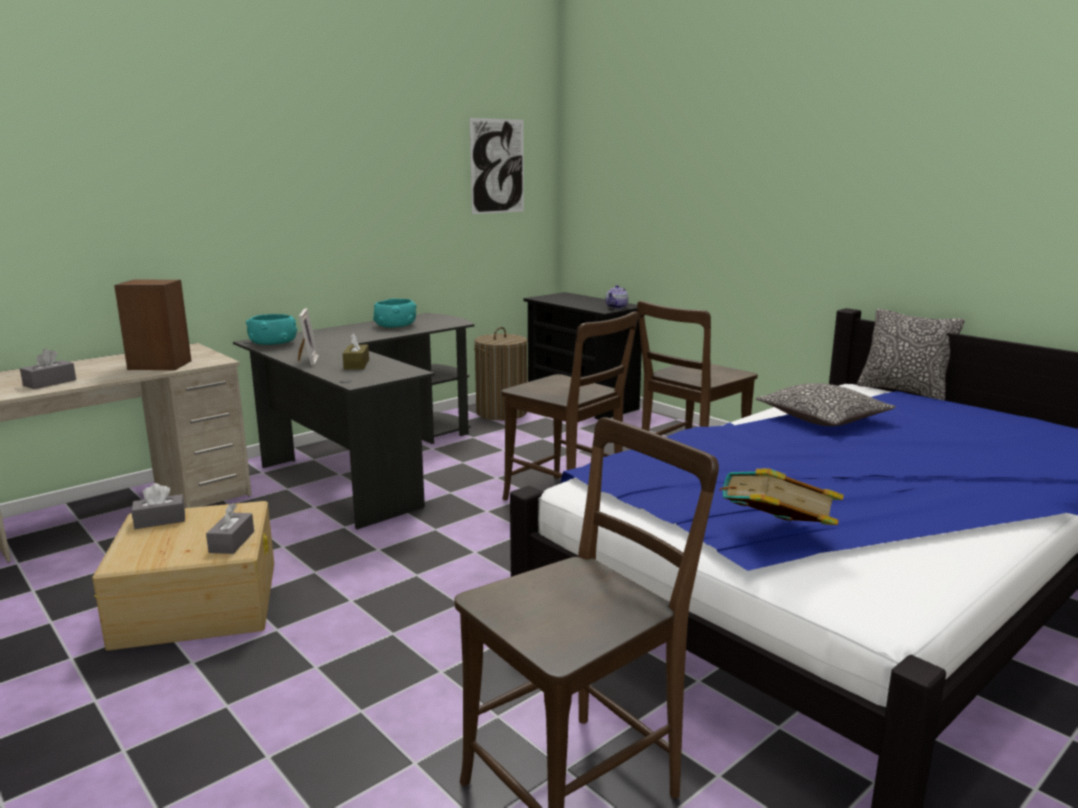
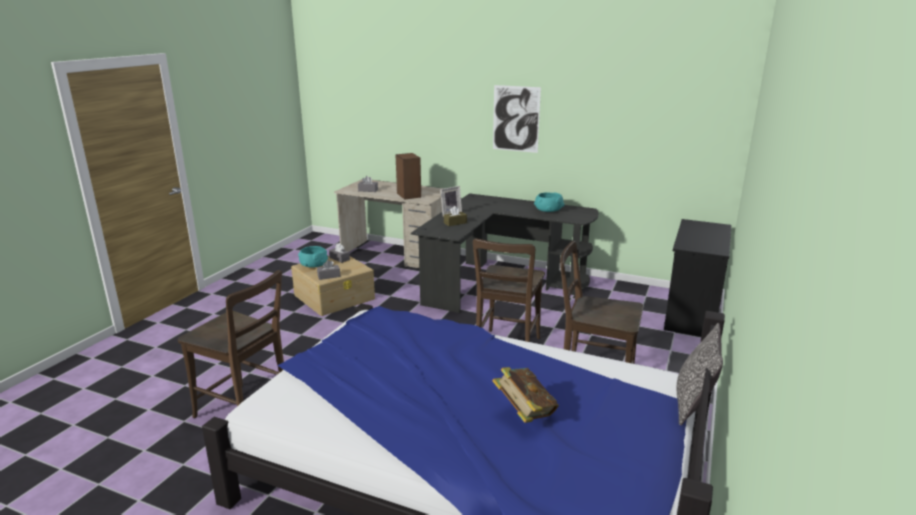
camera: 65 degrees right, 5 degrees up
turquoise bowl [246,314,297,345] -> turquoise bowl moved to [298,246,328,268]
picture [470,118,524,214] -> picture moved to [493,85,541,153]
laundry basket [474,327,528,420] -> none
teapot [605,285,628,309] -> none
book [719,468,844,525] -> book moved to [492,367,559,423]
pillow [756,383,896,426] -> none

